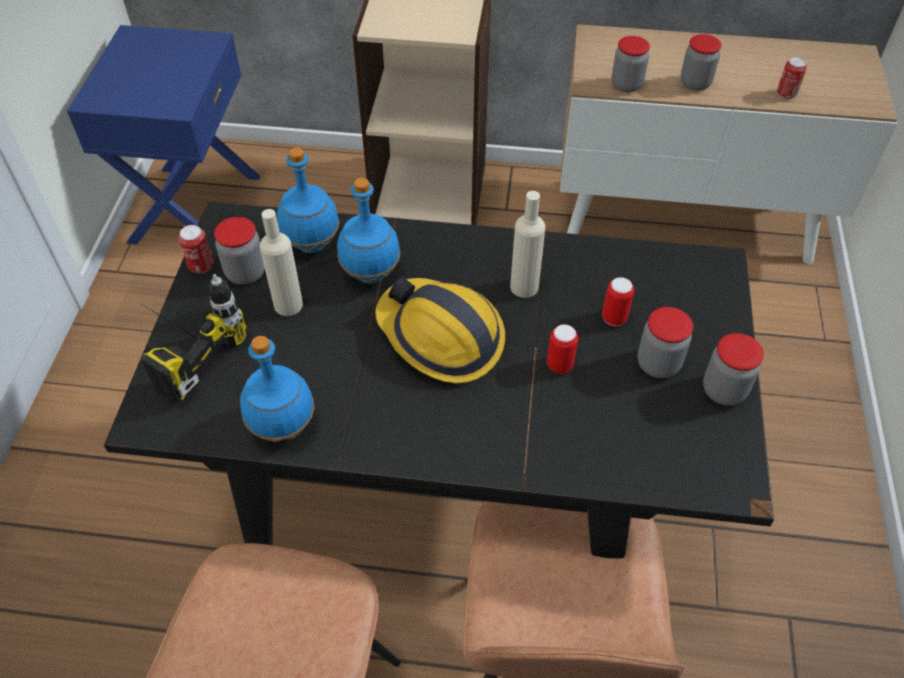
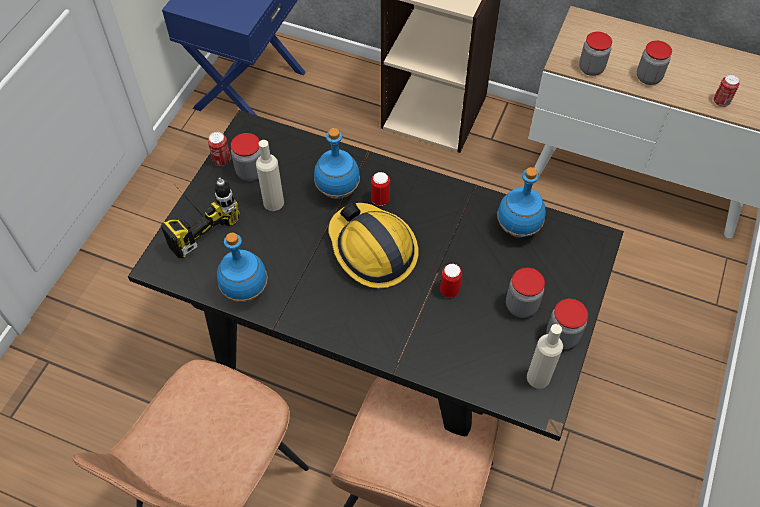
camera: 15 degrees right, 5 degrees up
blue bottle [277,148,339,253] -> blue bottle moved to [497,167,546,238]
beige bottle [510,191,546,298] -> beige bottle moved to [527,324,563,389]
can [602,277,634,326] -> can moved to [371,172,390,206]

